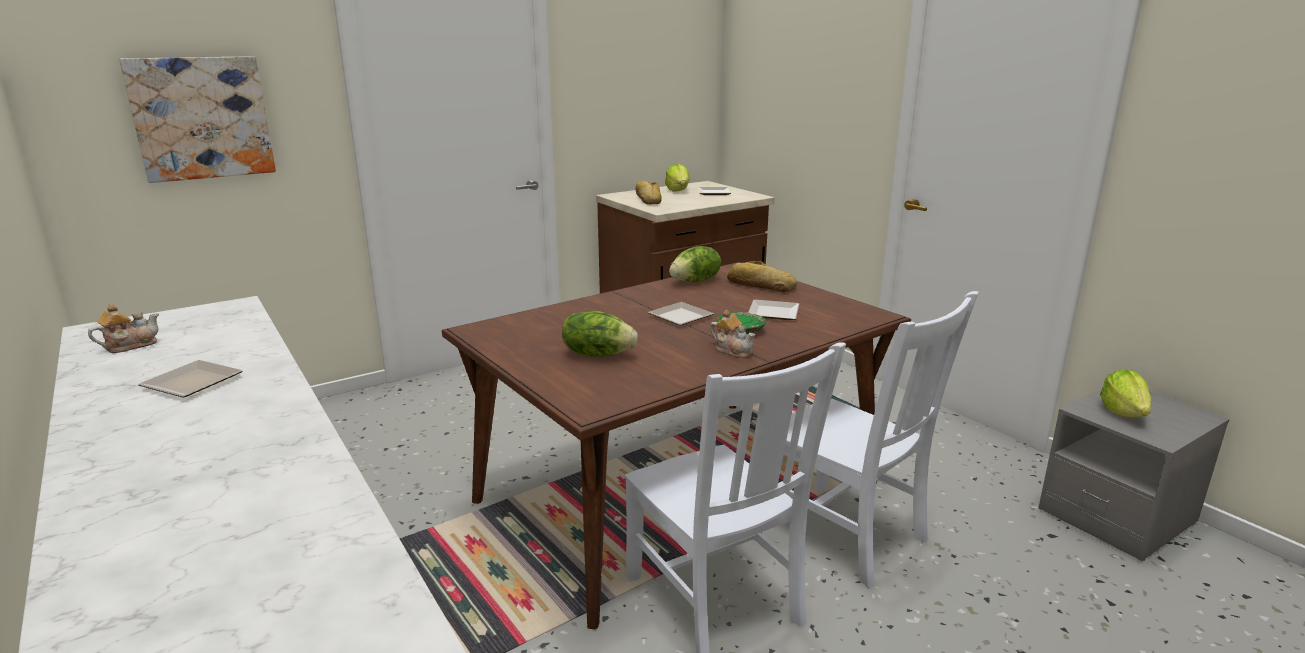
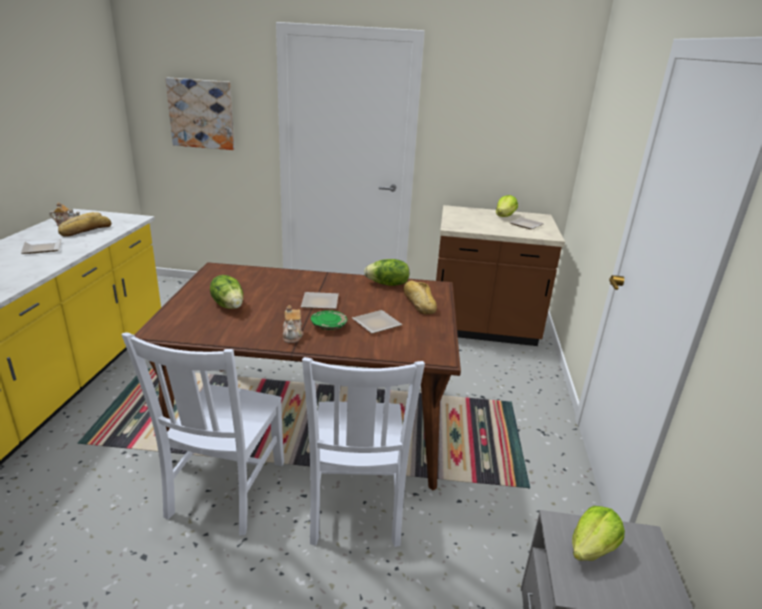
camera: 40 degrees right, 5 degrees up
bread [635,181,662,204] -> bread moved to [58,212,111,237]

